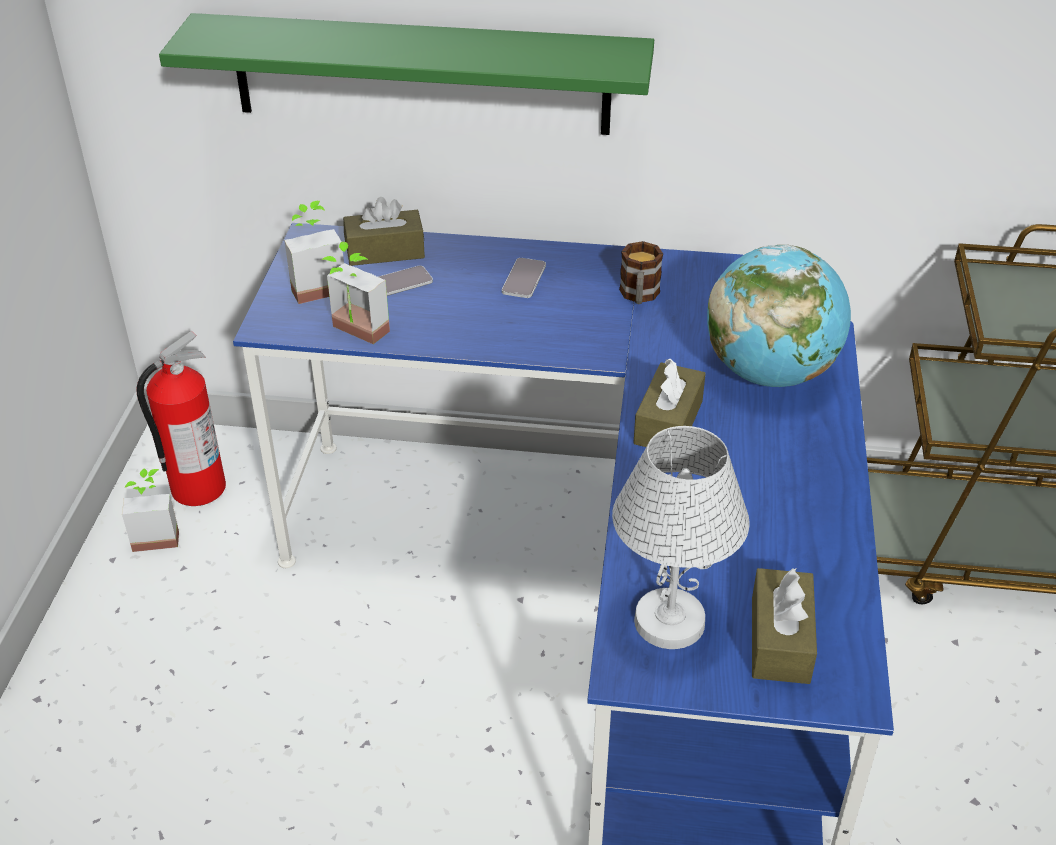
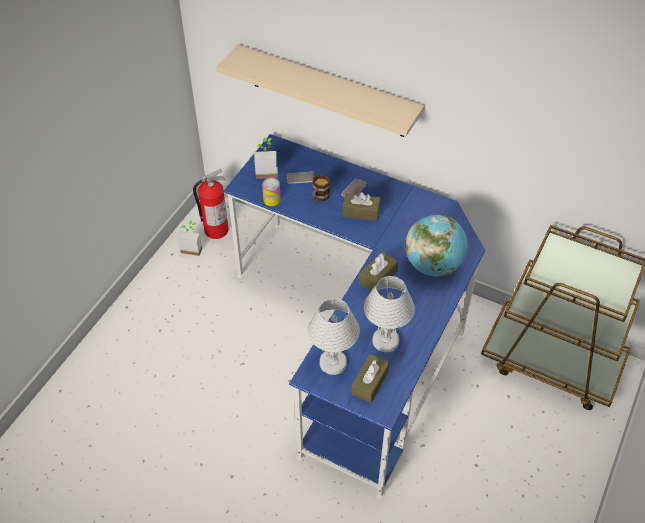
camera: 20 degrees right, 10 degrees up
green shelf [159,13,654,135] -> beige shelf [216,44,425,137]
potted plant [321,242,390,344] -> can [262,178,281,206]
brown tissue box [343,197,425,266] -> brown tissue box moved to [342,192,380,221]
mug [619,241,663,304] -> mug moved to [312,174,330,202]
none -> white table lamp [364,276,415,352]

